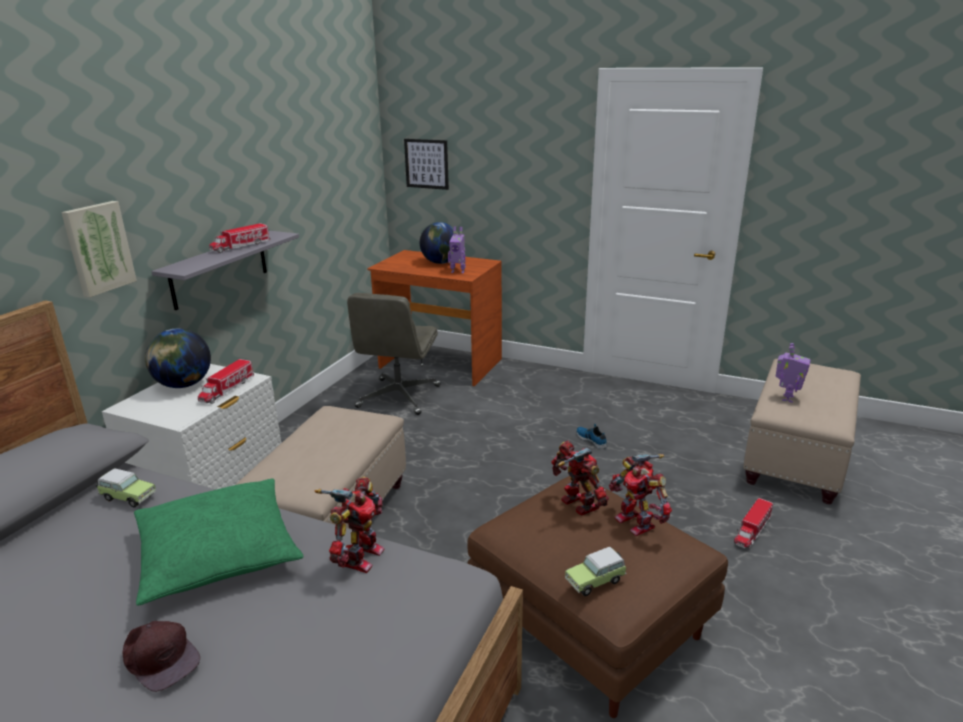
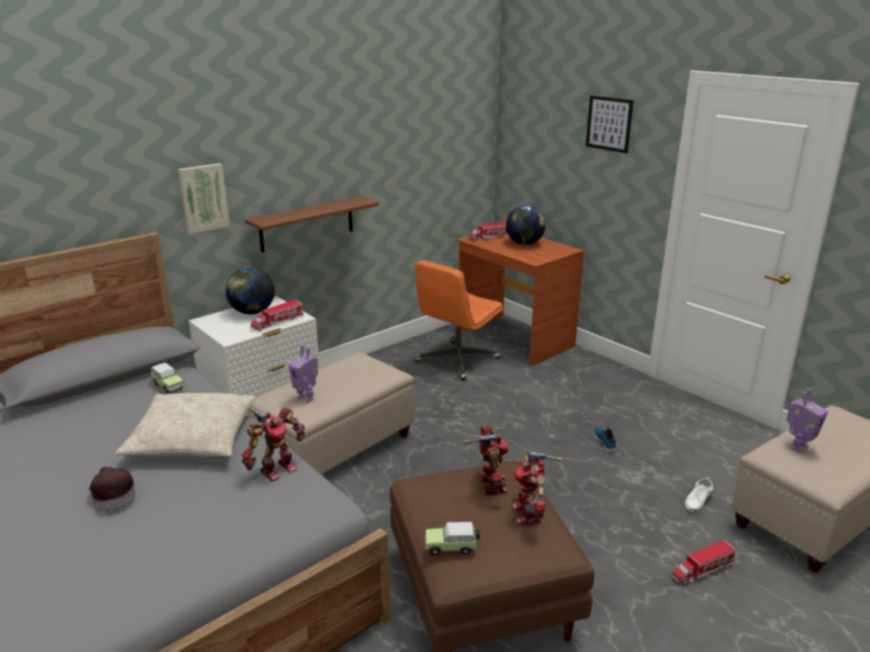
camera: 25 degrees right, 0 degrees up
green pillow [134,479,304,606] -> beige pillow [115,393,256,457]
grey shelf [151,231,299,310] -> brown shelf [245,196,379,252]
toy truck [209,223,270,253] -> toy truck moved to [468,222,508,241]
grey office chair [347,293,441,415] -> orange office chair [415,260,503,381]
picture [404,139,449,190] -> picture moved to [586,95,634,154]
toy robot [448,226,466,274] -> toy robot moved to [288,345,318,403]
none -> white shoe [685,477,713,512]

